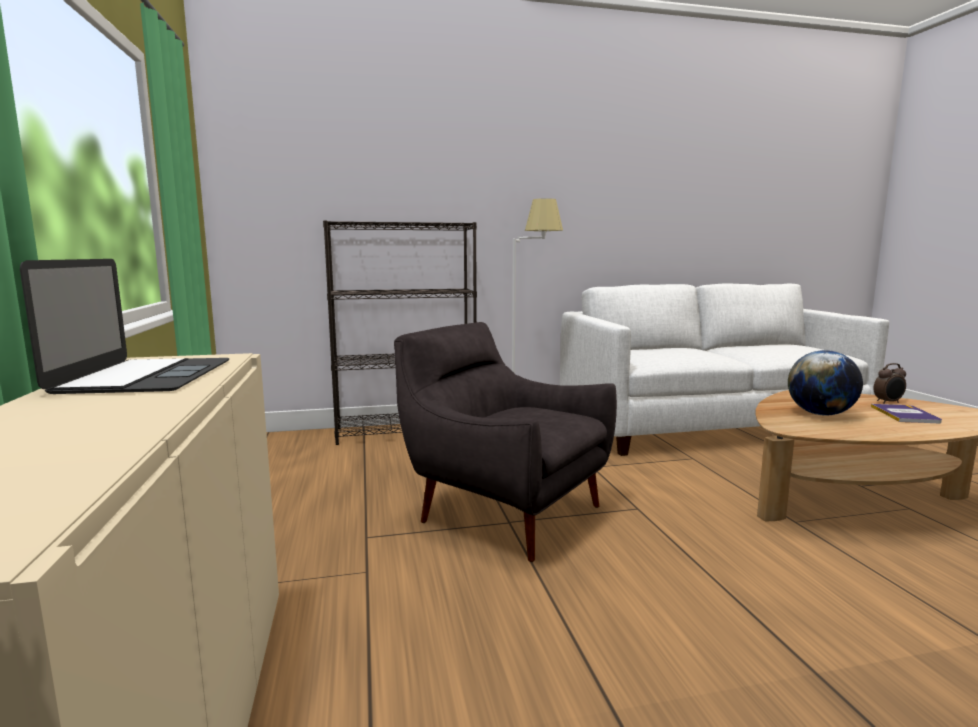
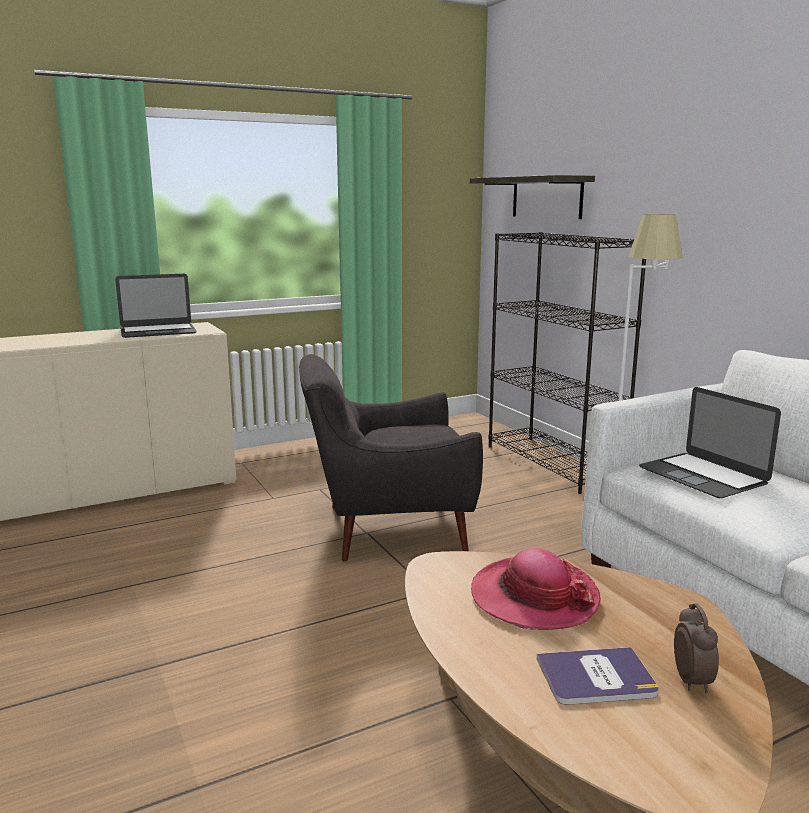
camera: 75 degrees right, 5 degrees up
grey armchair [394,322,617,562] -> grey armchair turned 120 degrees counterclockwise [299,354,483,562]
globe [788,350,863,416] -> hat [471,548,601,630]
alarm clock [874,363,906,404] -> alarm clock turned 150 degrees counterclockwise [674,604,719,693]
none -> shelf [470,175,595,219]
none -> laptop [639,387,781,498]

